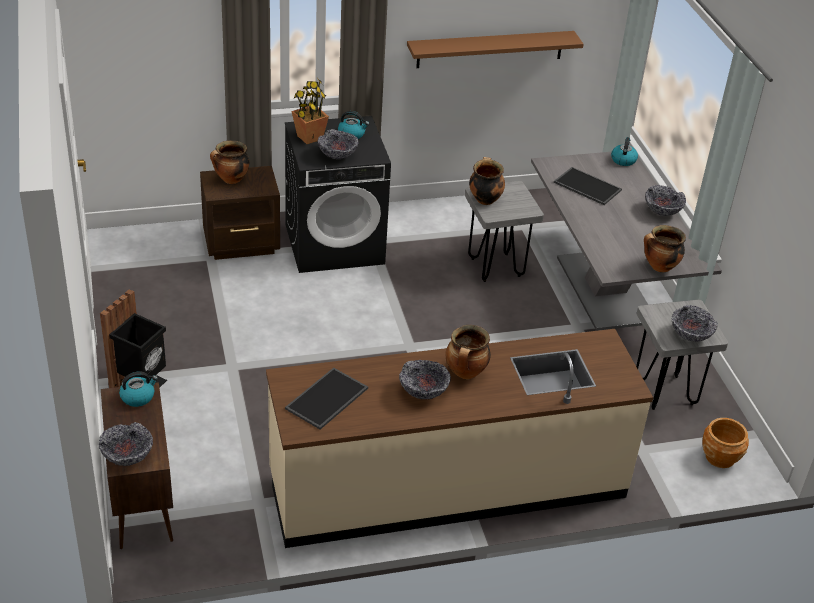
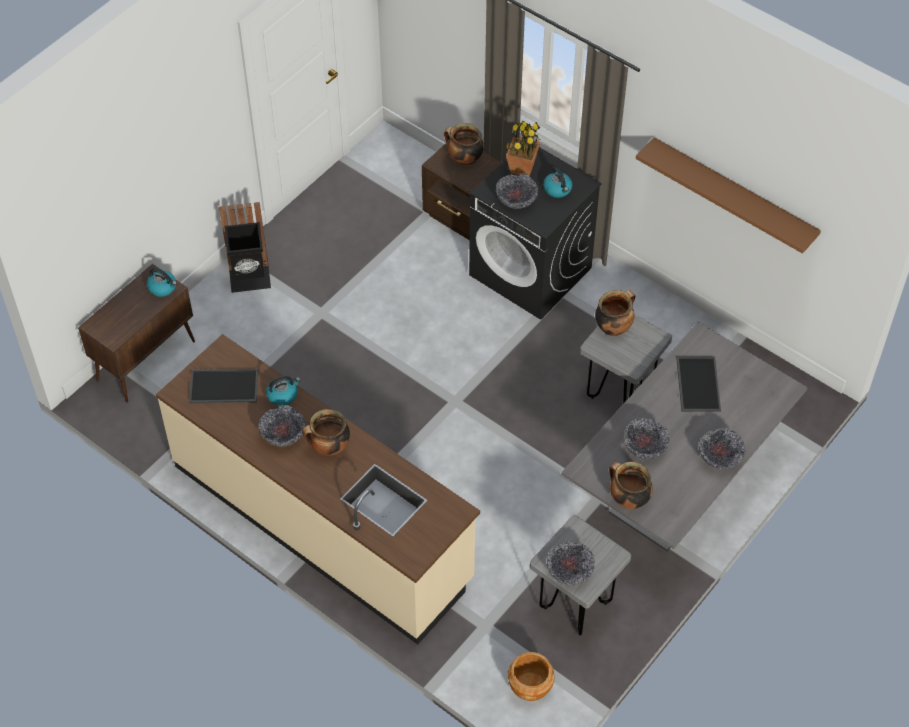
camera: 55 degrees right, 15 degrees up
bowl [99,422,153,466] -> bowl moved to [624,418,670,459]
kettle [611,137,638,166] -> kettle moved to [266,376,300,406]

